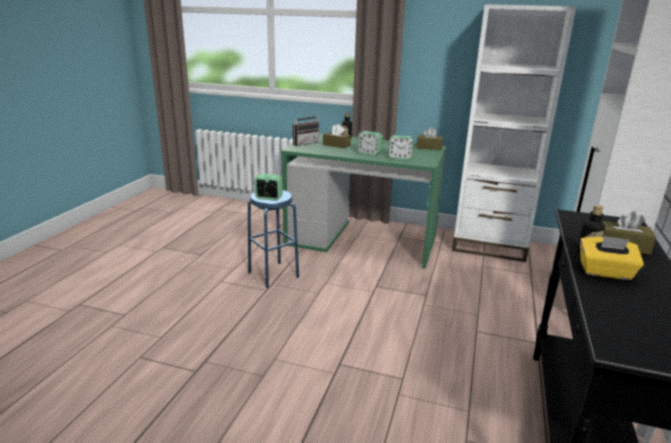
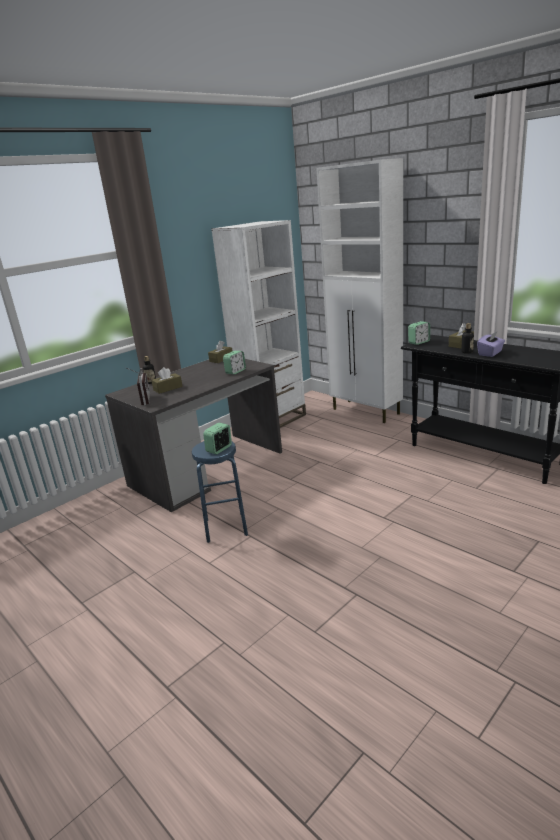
camera: 60 degrees left, 0 degrees up
green desk [281,134,447,269] -> grey desk [105,359,282,512]
alarm clock [357,131,383,155] -> alarm clock moved to [408,321,430,345]
yellow tissue box [580,236,644,280] -> purple tissue box [477,331,505,357]

